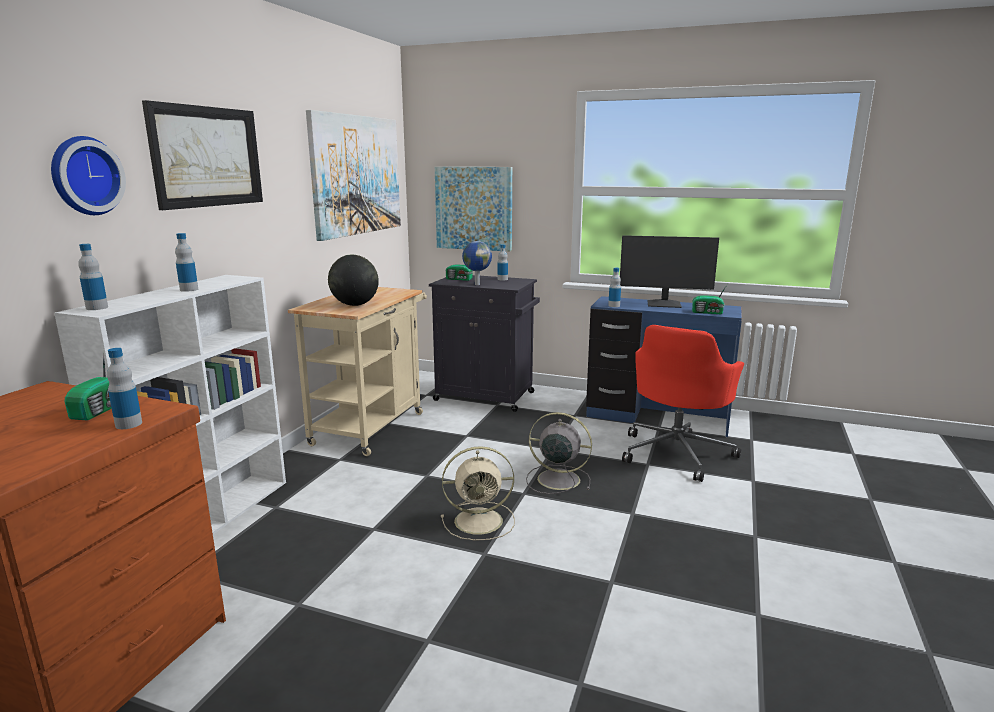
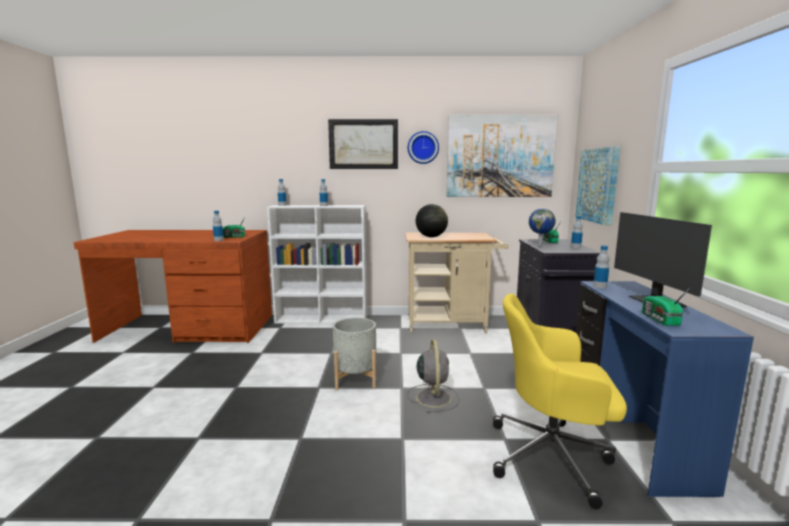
camera: 70 degrees right, 5 degrees down
wall clock [51,136,126,215] -> wall clock moved to [408,131,439,164]
beige fan [441,446,515,541] -> grey planter [333,318,376,390]
red office chair [622,325,744,482] -> yellow office chair [493,293,627,509]

